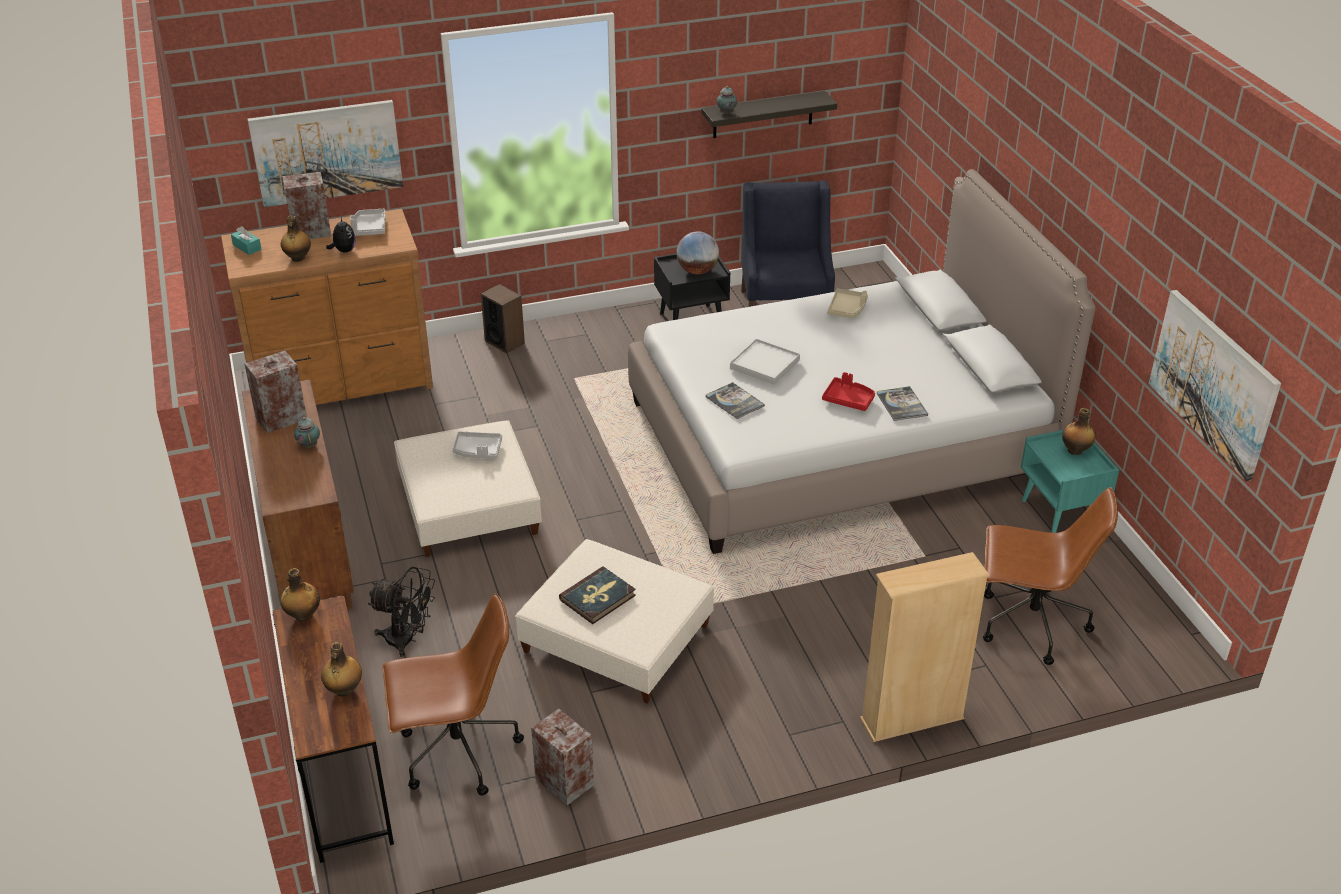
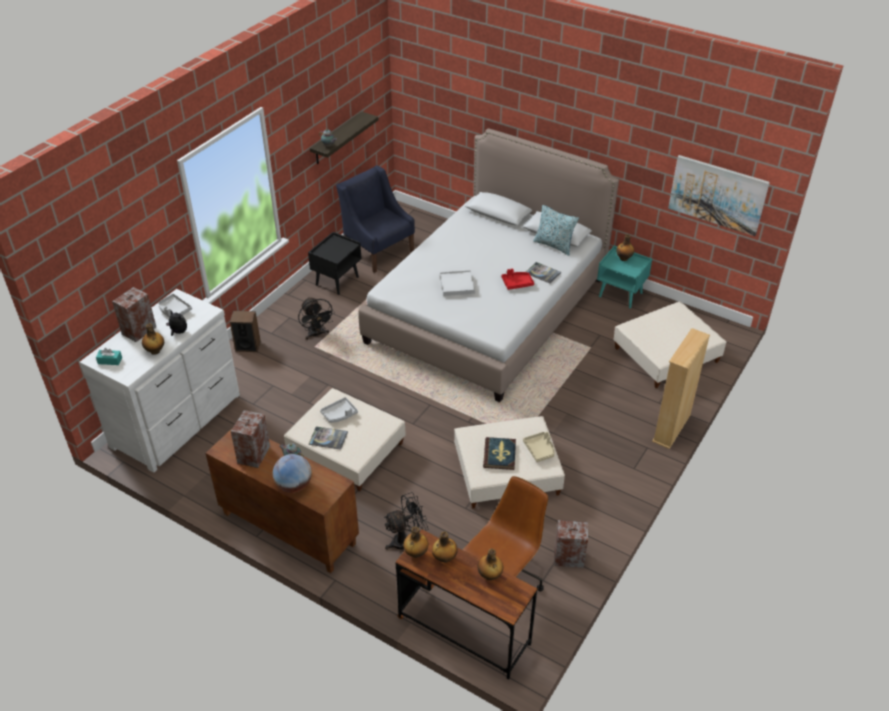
camera: 40 degrees left, 5 degrees up
brown dresser [221,209,433,405] -> white dresser [79,289,240,473]
picture [247,100,403,207] -> none
globe [676,231,719,274] -> globe moved to [273,454,312,493]
book [706,382,765,419] -> book moved to [309,426,348,450]
beige tray [828,289,868,318] -> beige tray moved to [523,432,555,462]
brown office chair [983,487,1118,665] -> beige ottoman [613,302,727,388]
none -> black fan [298,297,335,340]
none -> bottle [432,531,458,563]
none -> pillow [533,205,579,255]

